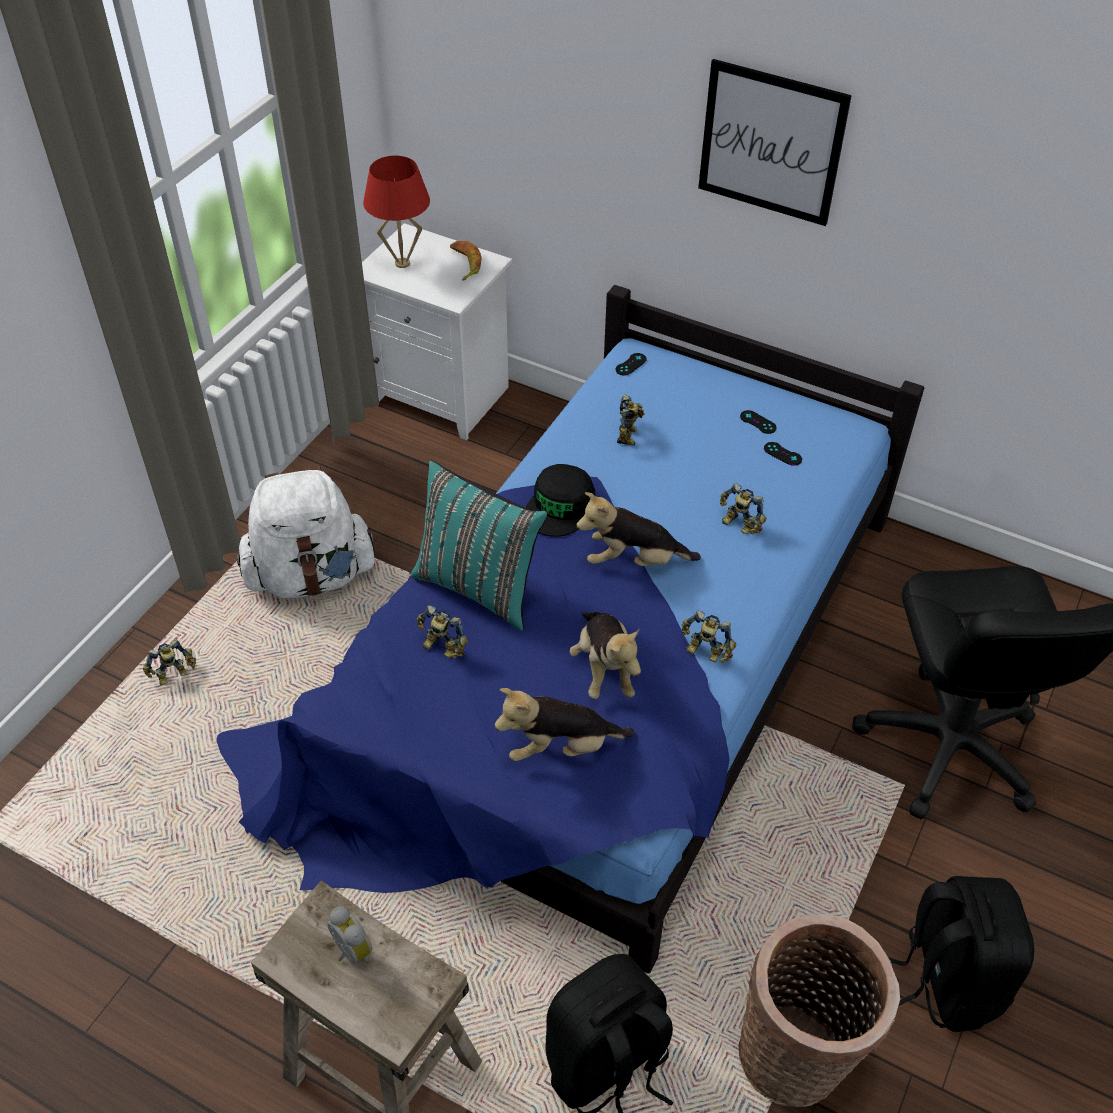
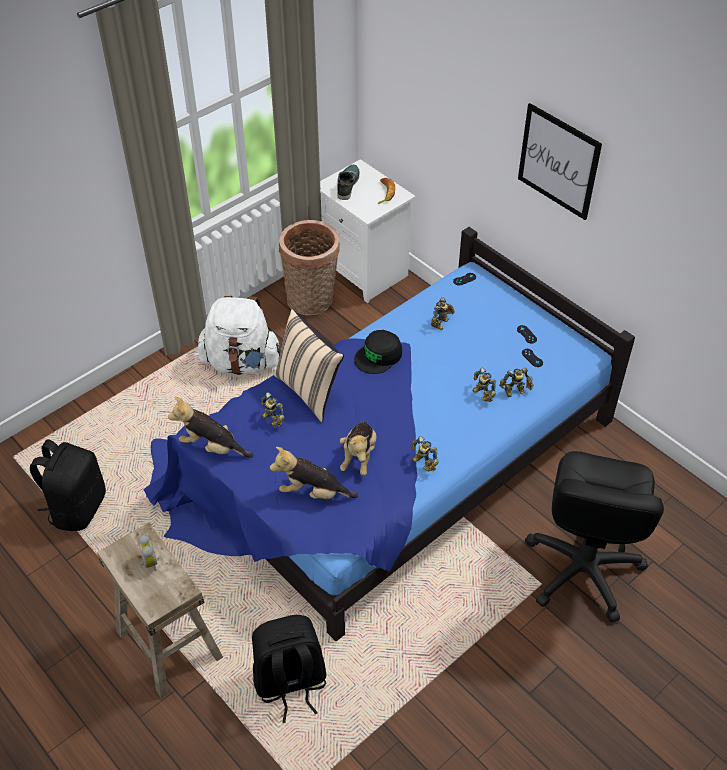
camera: 20 degrees right, 0 degrees up
toy robot [143,638,196,685] -> toy robot moved to [499,367,534,397]
red table lamp [363,156,430,268] -> shoe [337,165,360,200]
turquoise pillow [411,460,548,631] -> beige pillow [273,309,344,422]
plush toy [577,492,701,566] -> plush toy moved to [168,397,254,458]
basket [739,914,900,1107] -> basket moved to [279,220,340,315]
black backpack [888,876,1034,1032] -> black backpack moved to [30,439,106,531]

